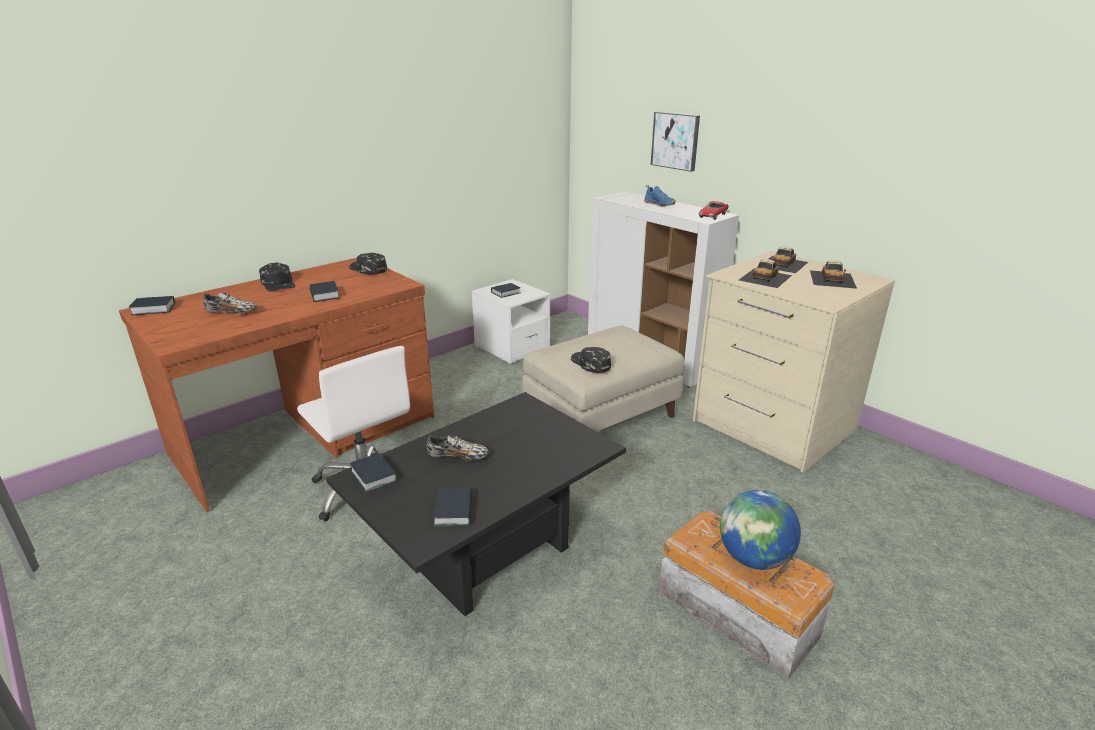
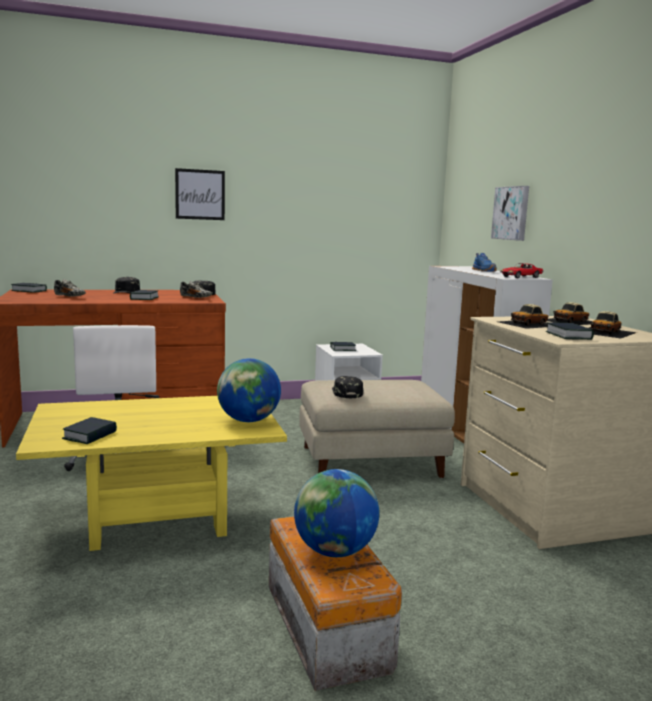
camera: 25 degrees right, 15 degrees down
black coffee table [326,392,626,616] -> yellow coffee table [16,396,287,551]
book [350,453,398,493] -> book moved to [546,322,594,340]
shoe [427,435,489,461] -> shoe moved to [180,281,212,298]
none -> picture [175,168,225,220]
none -> globe [217,358,281,422]

